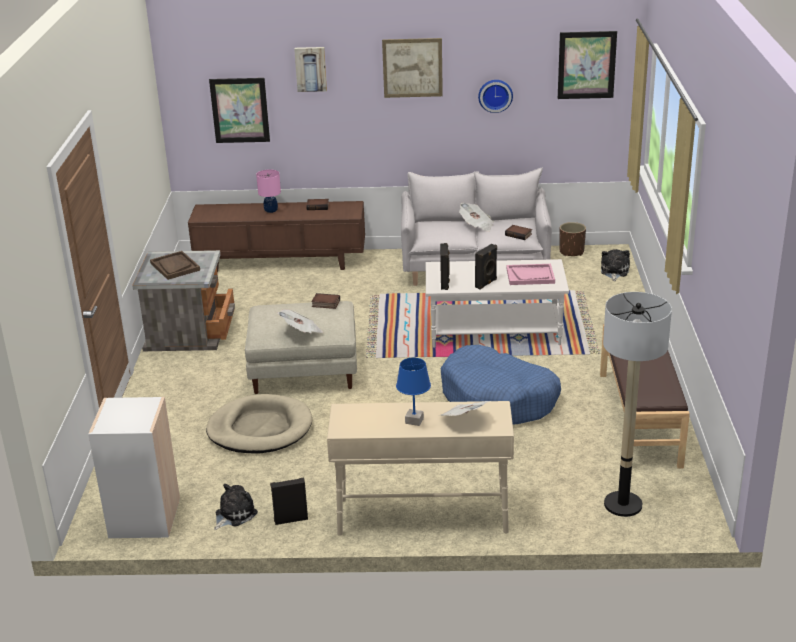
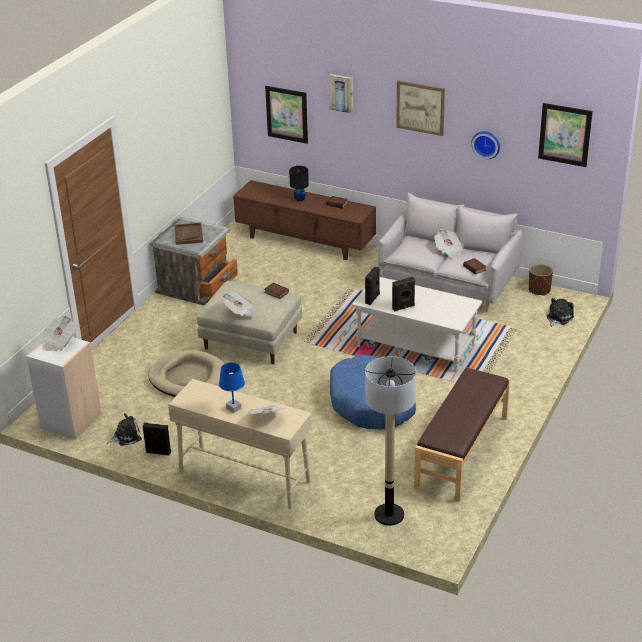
camera: 25 degrees right, 5 degrees up
pink table lamp [256,169,281,213] -> black table lamp [289,166,309,201]
pink tray [506,264,555,285] -> none
none -> newspaper [42,316,77,351]

